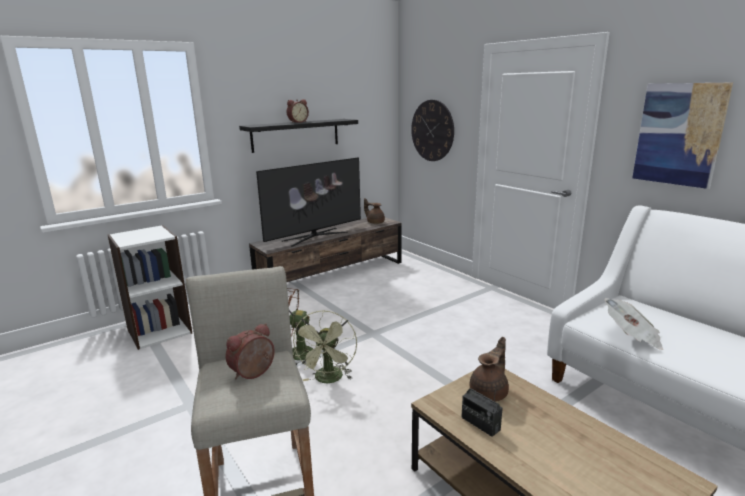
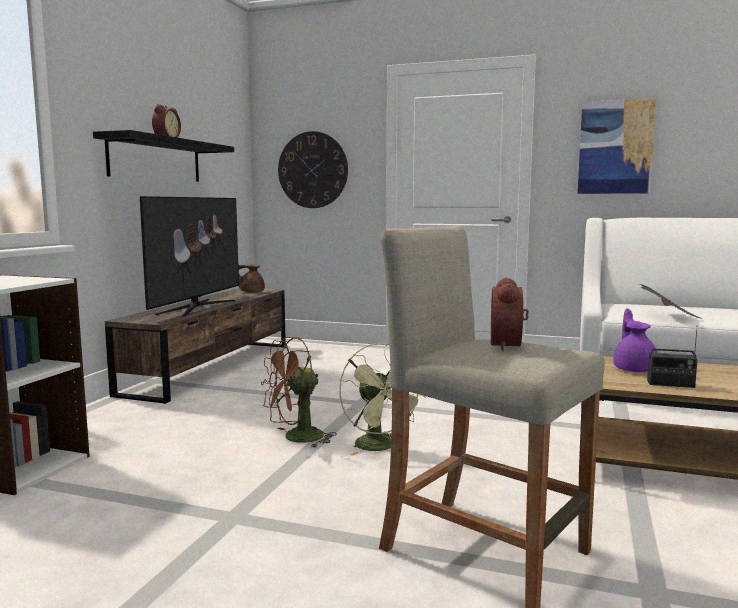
camera: 35 degrees left, 10 degrees down
brown teapot [470,337,509,402] -> purple teapot [613,308,658,372]

